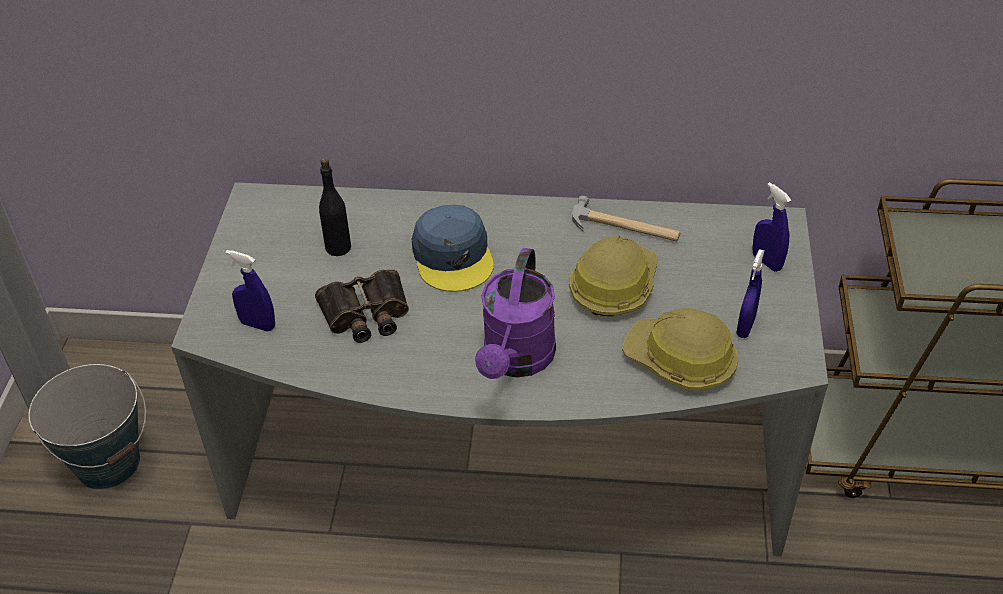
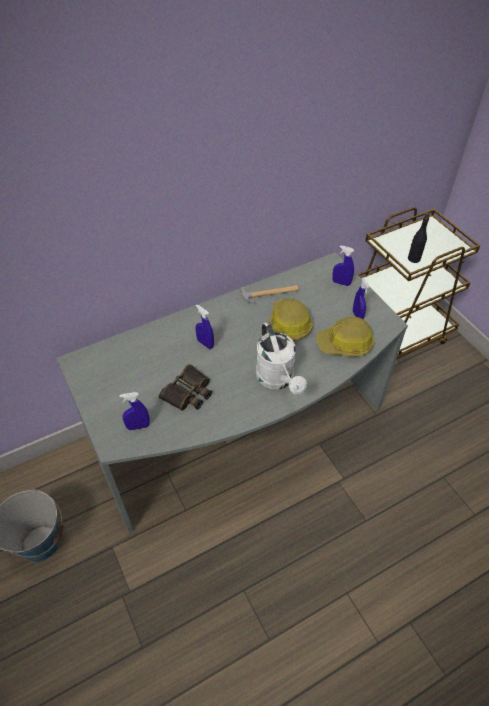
camera: 35 degrees left, 5 degrees up
black bottle [319,158,351,256] -> black bottle moved to [408,213,430,263]
blue cap [412,205,494,292] -> blue spray bottle [196,304,214,349]
purple watering can [475,248,556,379] -> white watering can [256,322,307,394]

